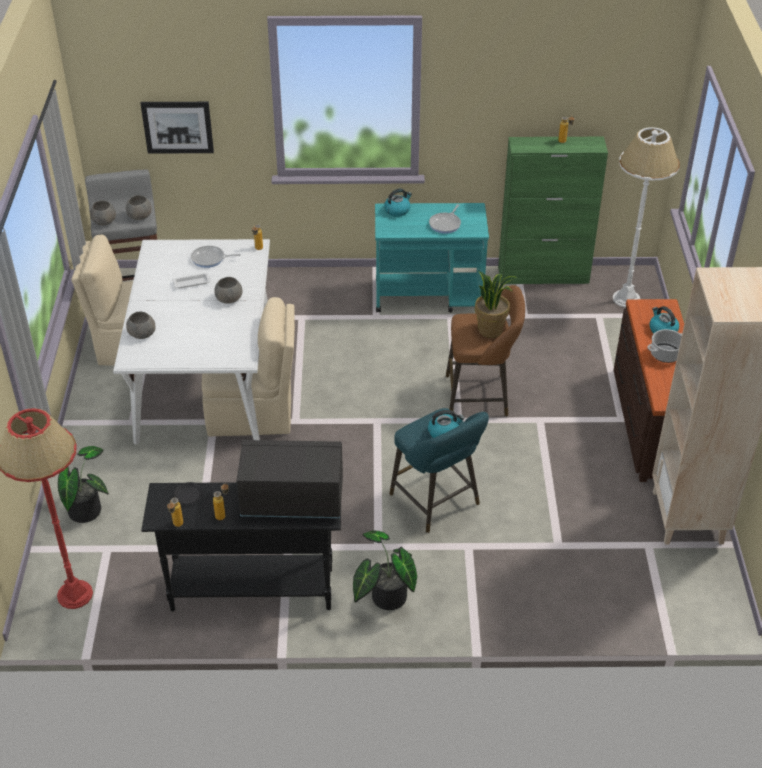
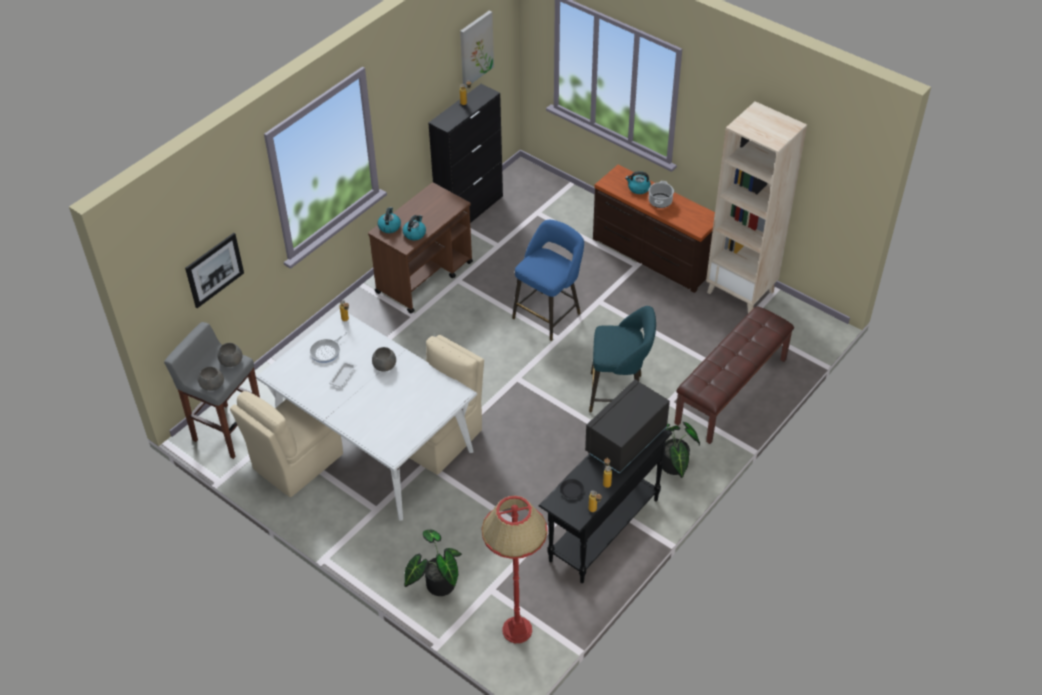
camera: 50 degrees left, 5 degrees up
grey bowl [126,312,155,339] -> none
turquoise cart [375,203,489,312] -> brown cart [368,182,473,314]
kettle [428,410,464,438] -> kettle moved to [403,215,426,240]
frying pan [429,204,461,234] -> none
brown stool [446,285,525,416] -> blue stool [512,220,584,341]
potted plant [475,271,517,338] -> none
green cabinet [498,137,608,284] -> black cabinet [428,84,503,223]
white floor lamp [613,127,680,308] -> none
none -> picture [460,10,494,88]
none -> brown bench [675,306,794,444]

